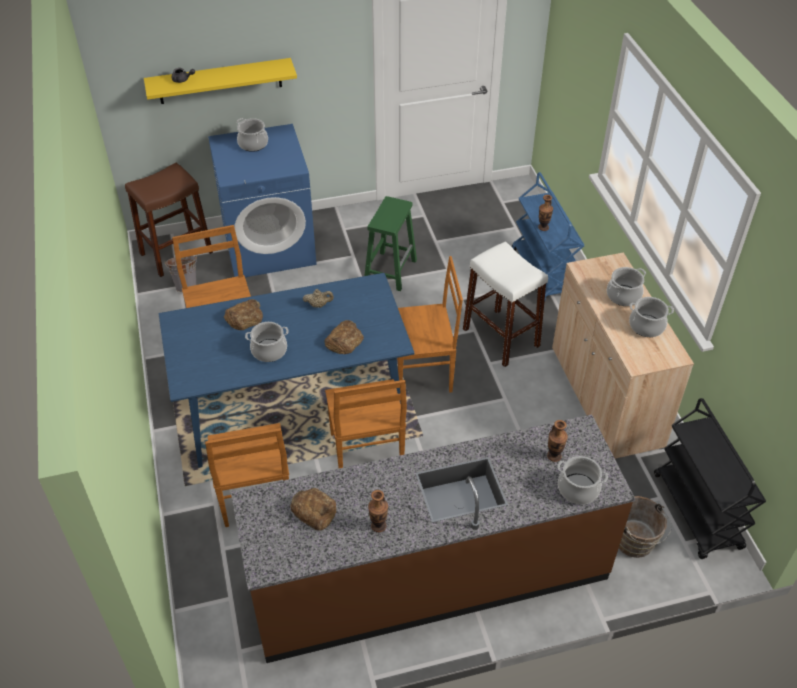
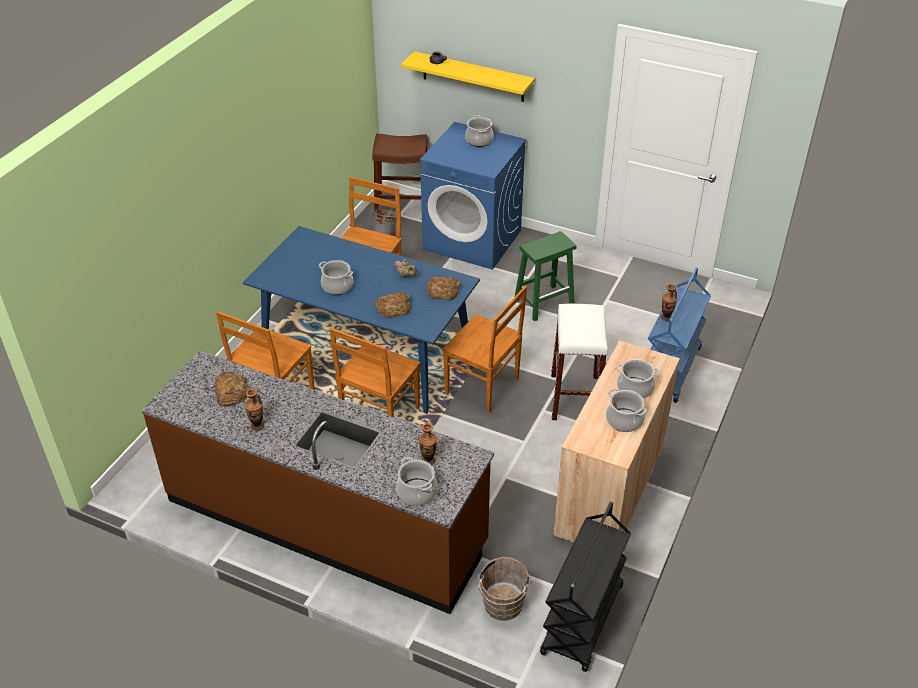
camera: 40 degrees right, 5 degrees down
bread [224,299,263,330] -> bread moved to [427,277,461,300]

